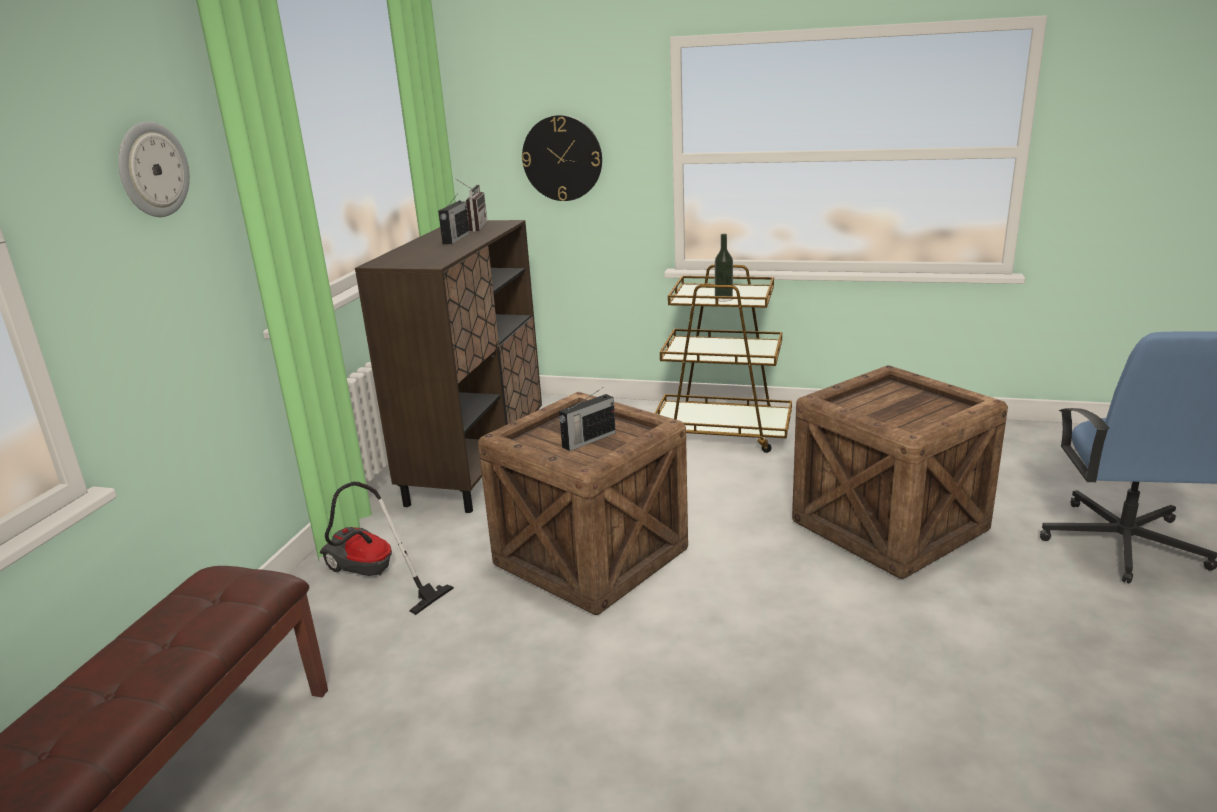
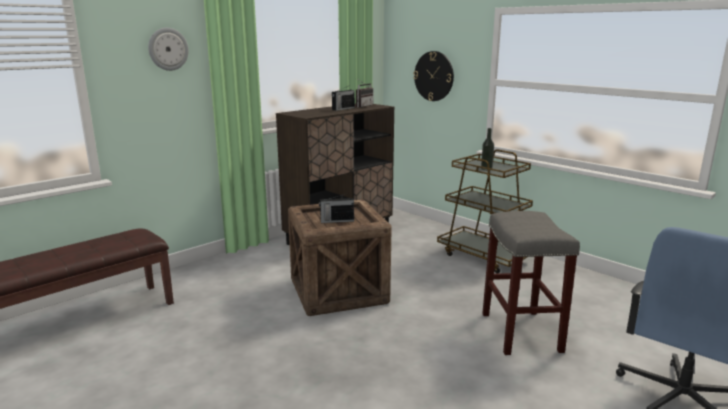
camera: 30 degrees right, 5 degrees down
vacuum cleaner [320,482,454,615] -> none
crate [792,365,1008,579] -> grey stool [482,211,580,355]

